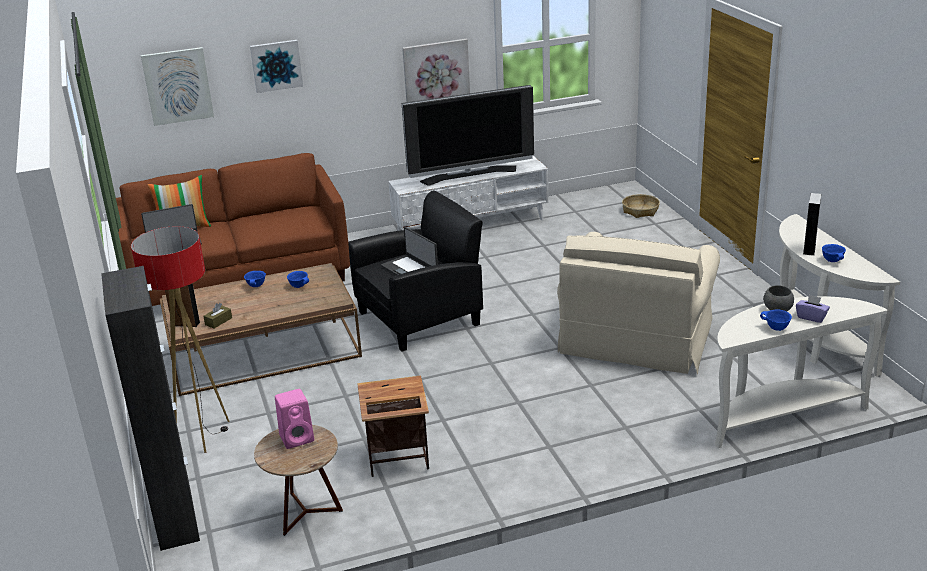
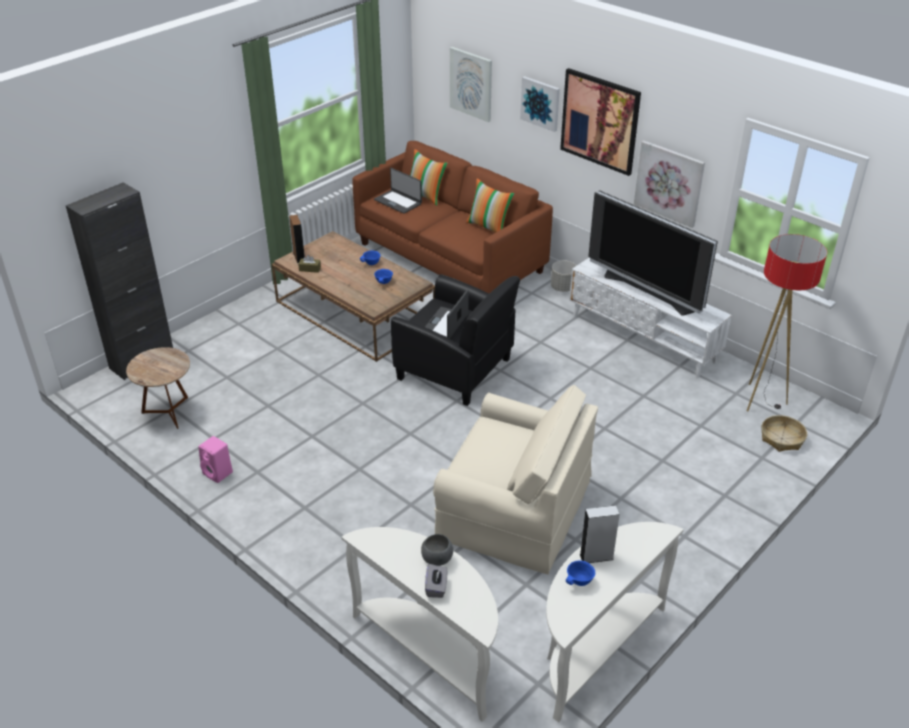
camera: 60 degrees right, 10 degrees up
floor lamp [131,226,229,453] -> floor lamp moved to [747,234,827,412]
pink speaker [275,389,314,449] -> pink speaker moved to [198,436,233,483]
side table [357,376,429,477] -> none
beige armchair [557,232,720,375] -> beige armchair turned 150 degrees counterclockwise [433,385,598,575]
blue bowl [760,310,792,331] -> none
purple tissue box [796,295,830,323] -> grey tissue box [425,564,447,598]
none -> pillow [466,179,514,233]
none -> grey planter [551,261,577,292]
none -> picture [560,68,641,176]

